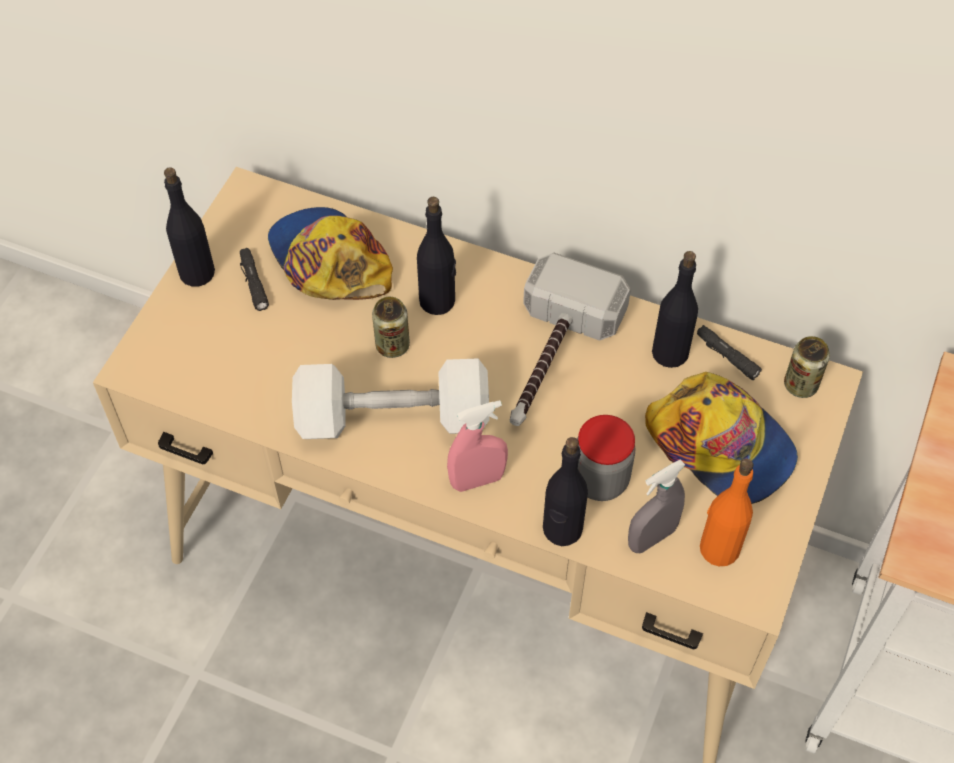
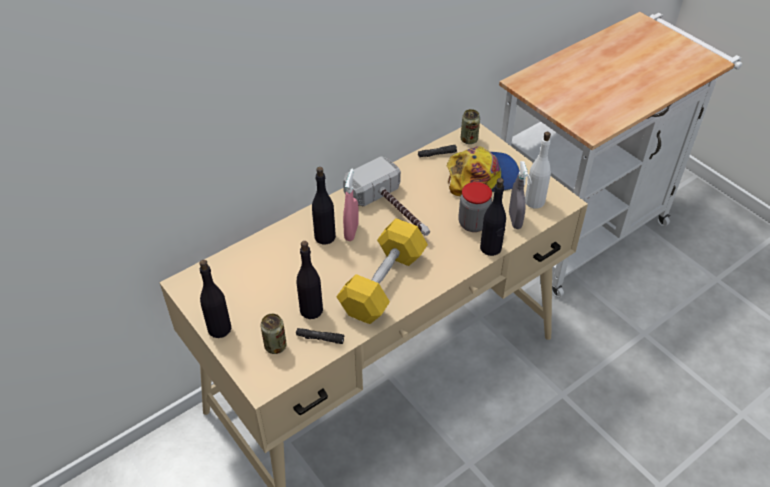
camera: 60 degrees left, 10 degrees down
black flashlight [240,248,269,311] -> black flashlight moved to [296,328,344,344]
cap [268,207,393,300] -> none
white dumbbell [292,358,489,439] -> yellow dumbbell [336,218,428,324]
can [372,297,410,358] -> can moved to [261,314,287,354]
pink spray bottle [447,400,508,492] -> pink spray bottle moved to [343,169,359,241]
black bottle [652,251,698,368] -> black bottle moved to [297,241,323,319]
orange bottle [700,459,753,566] -> white bottle [525,132,551,209]

